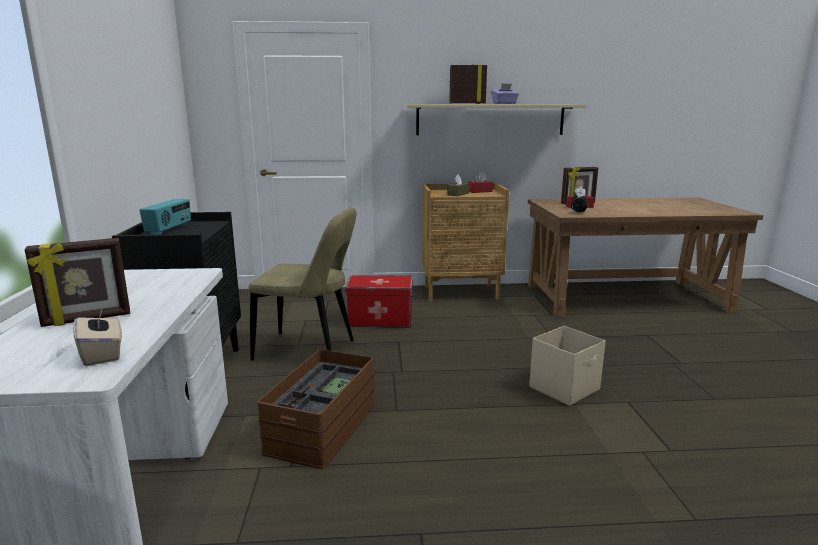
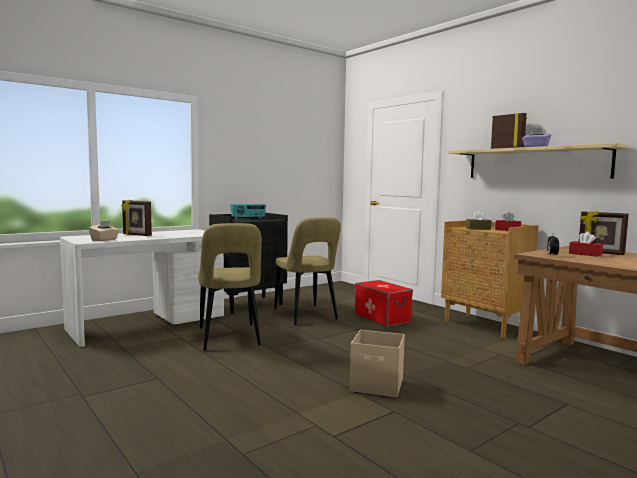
camera: 55 degrees right, 10 degrees down
brown storage box [257,349,375,469] -> beige chair [198,223,262,351]

